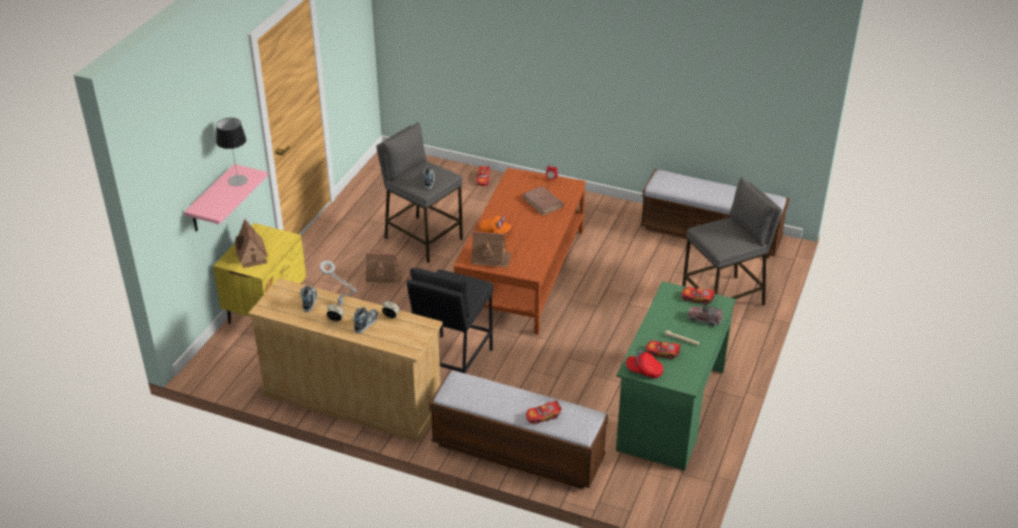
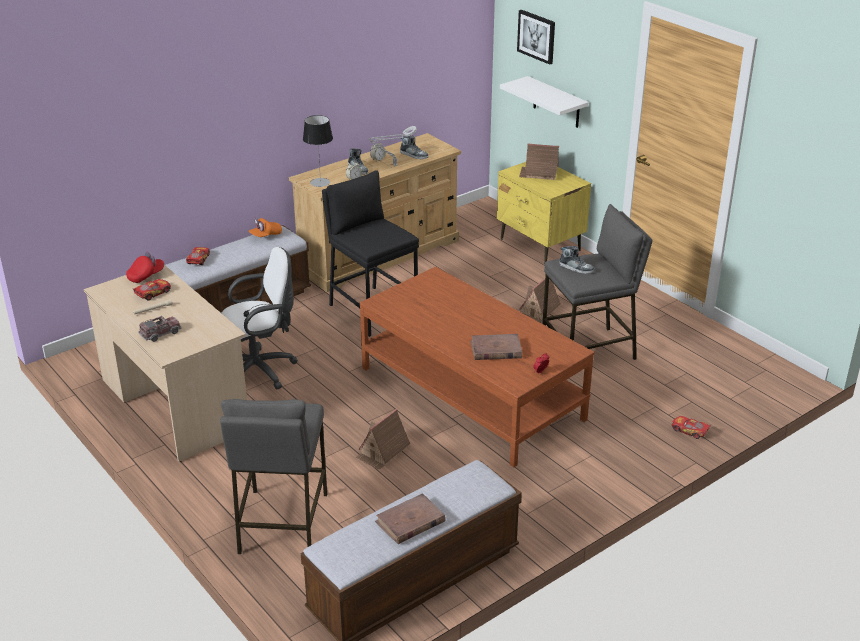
camera: 120 degrees right, 5 degrees down
pink shelf [184,164,268,232] -> white shelf [500,76,589,128]
table lamp [216,118,248,186] -> table lamp moved to [303,115,333,187]
toy house [471,231,511,267] -> toy house moved to [356,409,410,470]
orange cap [480,215,511,234] -> orange cap moved to [249,218,282,237]
green desk [616,281,736,471] -> beige desk [84,265,247,462]
toy car [682,287,716,305] -> none
none -> white office chair [222,247,298,390]
none -> brown book [375,493,446,544]
none -> picture [517,10,555,65]

